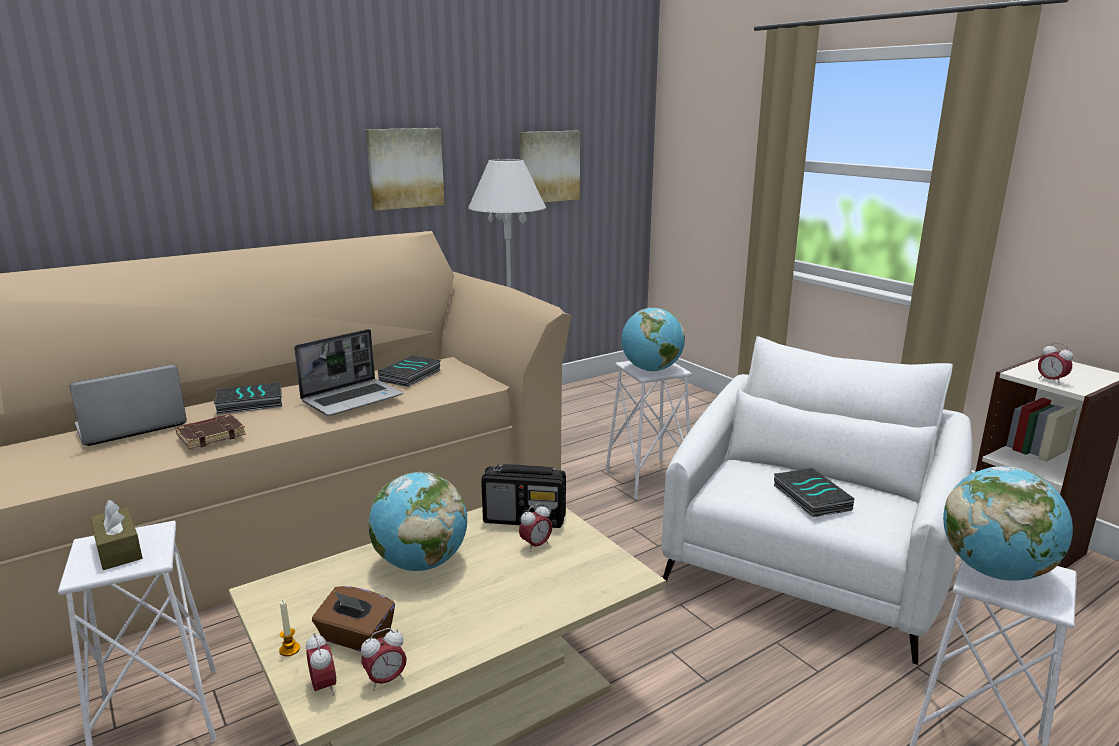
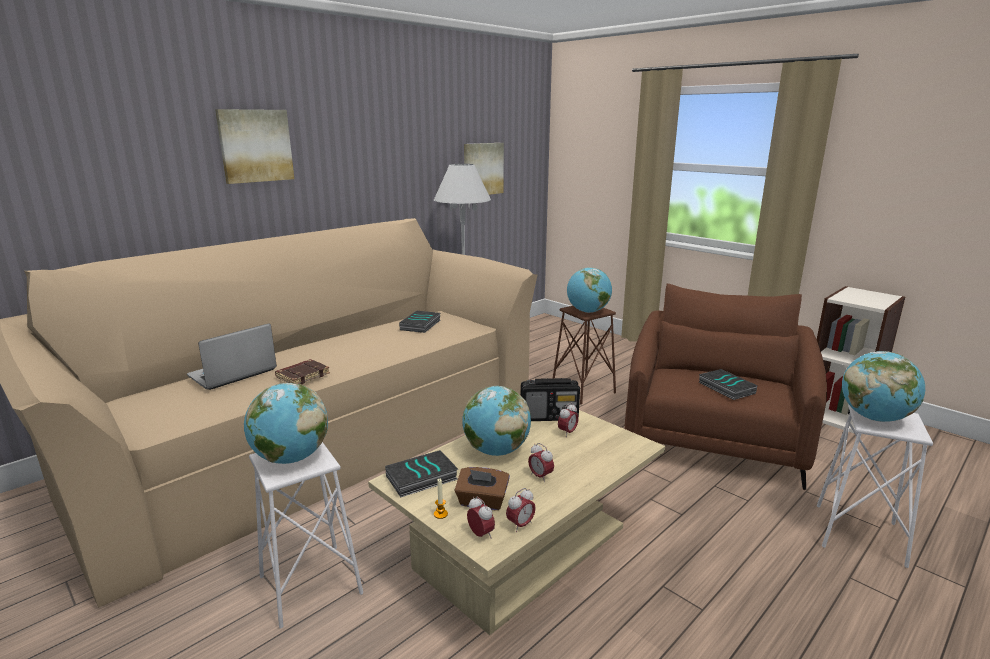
camera: 10 degrees left, 0 degrees up
brown tissue box [90,500,142,570] -> globe [244,383,328,464]
book [213,382,282,414] -> book moved to [385,450,458,497]
laptop [294,329,403,416] -> none
picture [366,128,445,211] -> picture moved to [215,109,294,184]
white stool [606,361,692,499] -> brown stool [553,306,616,404]
white armchair [662,336,973,666] -> brown armchair [625,284,827,490]
alarm clock [1038,342,1073,385] -> alarm clock moved to [528,443,554,483]

